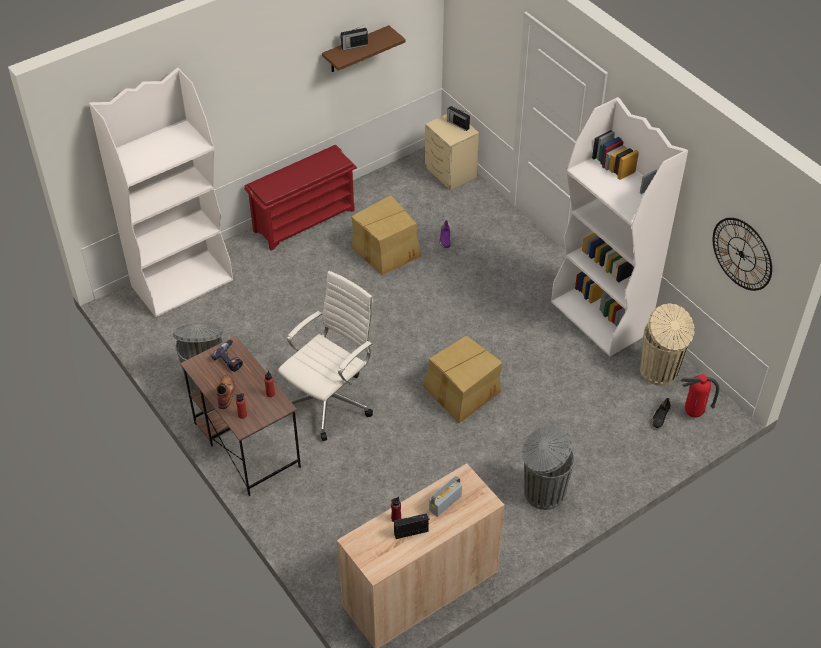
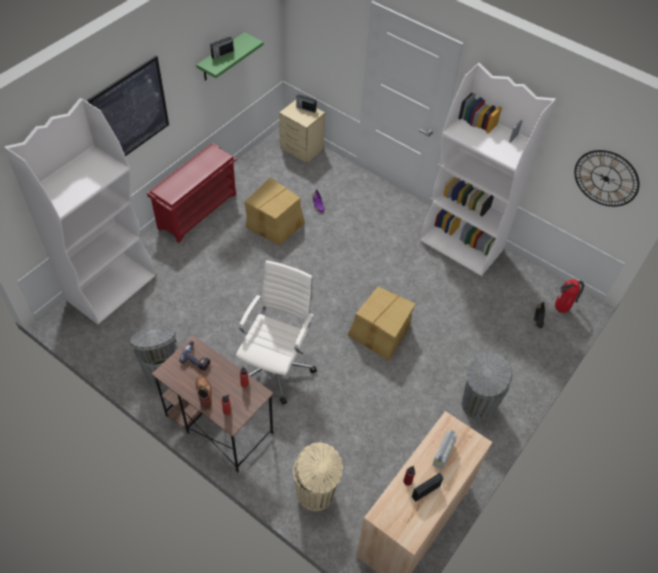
camera: 20 degrees left, 5 degrees up
brown shelf [322,25,406,72] -> green shelf [196,32,264,81]
beige trash can [640,303,695,386] -> beige trash can moved to [293,443,343,511]
none -> picture [88,55,169,156]

